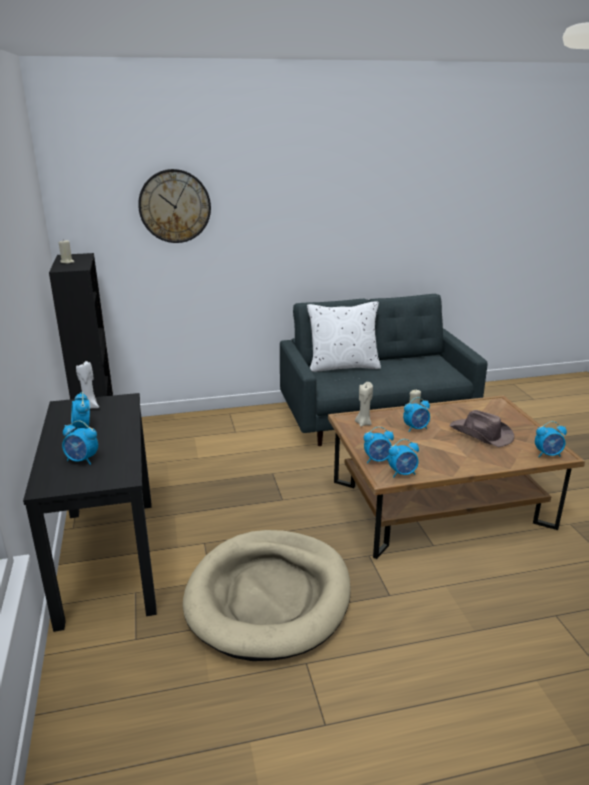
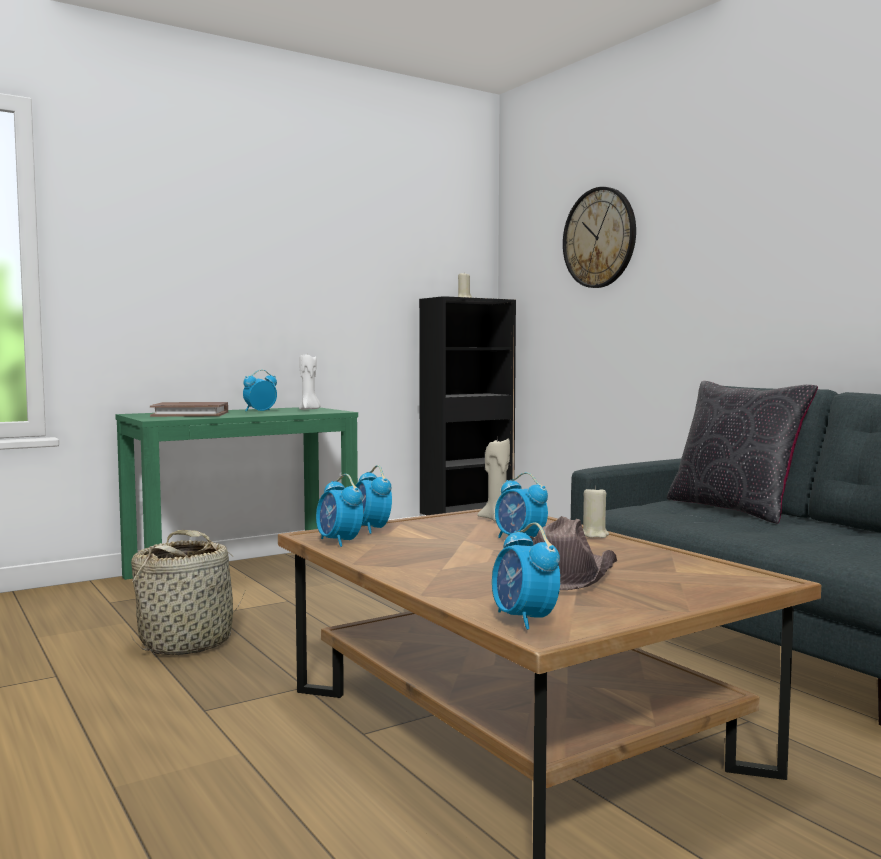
camera: 70 degrees right, 20 degrees down
black console table [23,393,157,632] -> green console table [115,407,358,580]
alarm clock [62,420,98,465] -> brown book [150,402,228,417]
beige dog bed [183,530,351,661] -> basket [130,530,245,655]
white pillow [307,301,381,372] -> black pillow [666,381,818,524]

